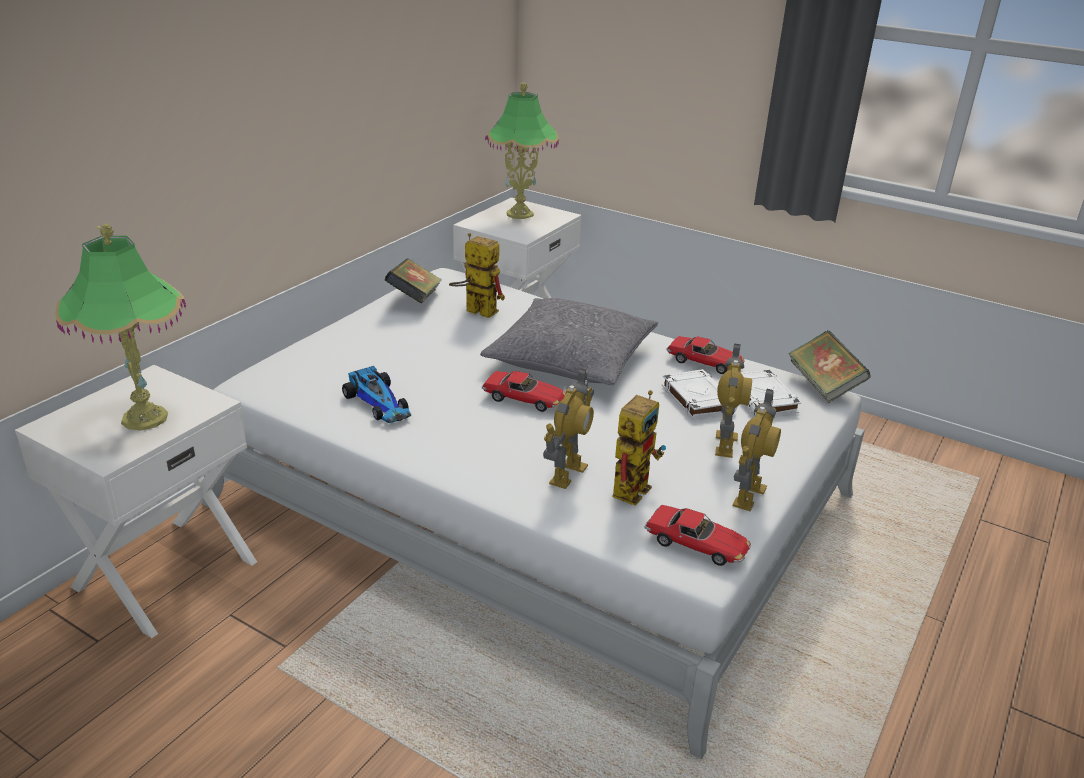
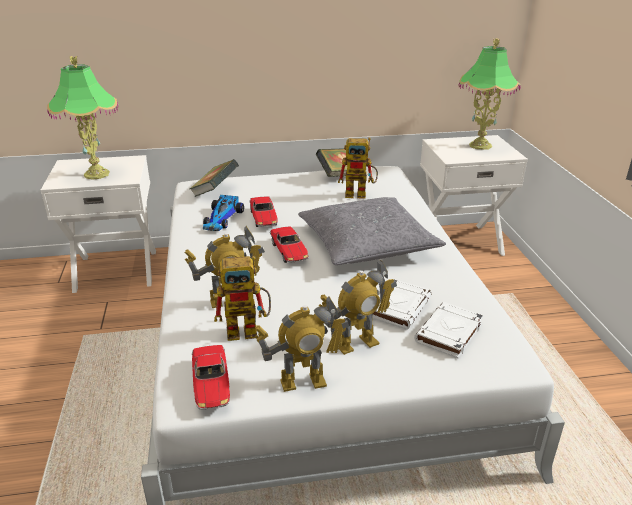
camera: 50 degrees right, 0 degrees up
toy robot [449,233,505,318] -> toy robot turned 105 degrees clockwise [338,137,378,199]
toy car [666,336,745,374] -> toy car moved to [250,197,278,227]
book [788,331,871,403] -> book moved to [190,159,239,197]

